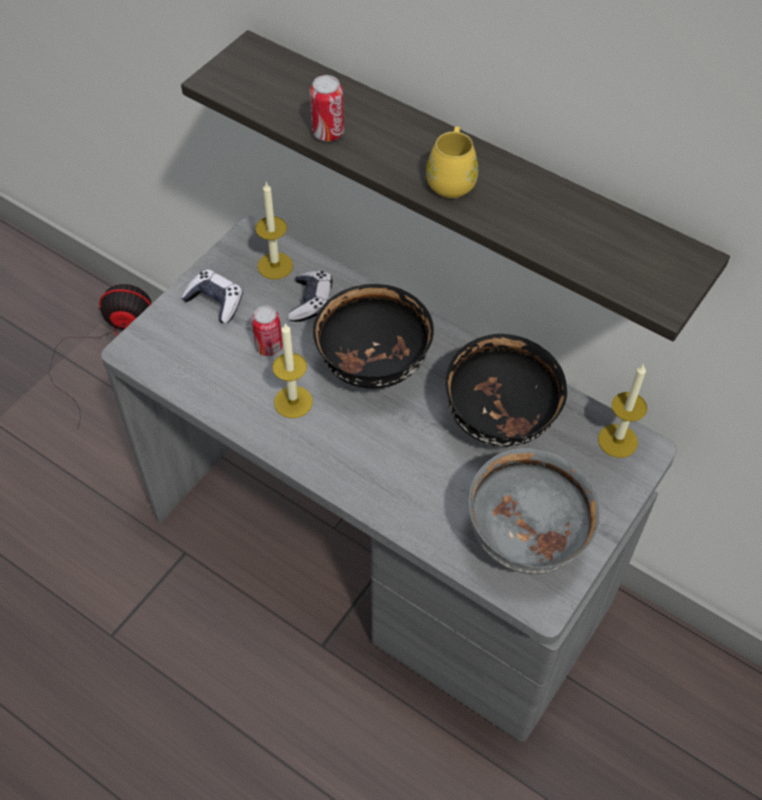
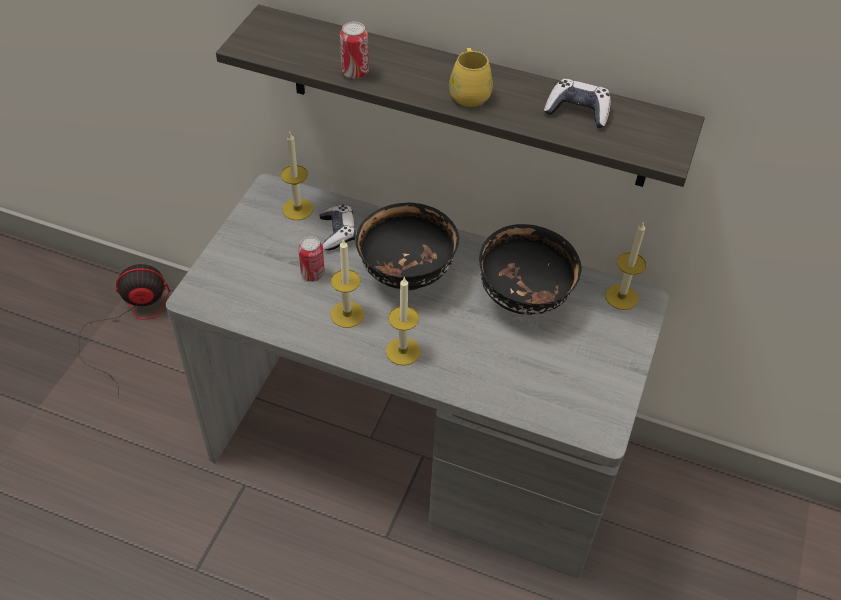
camera: 15 degrees left, 5 degrees down
game controller [181,269,243,323] -> game controller moved to [544,79,611,128]
grey bowl [469,448,600,574] -> none
none -> candle [386,277,421,366]

